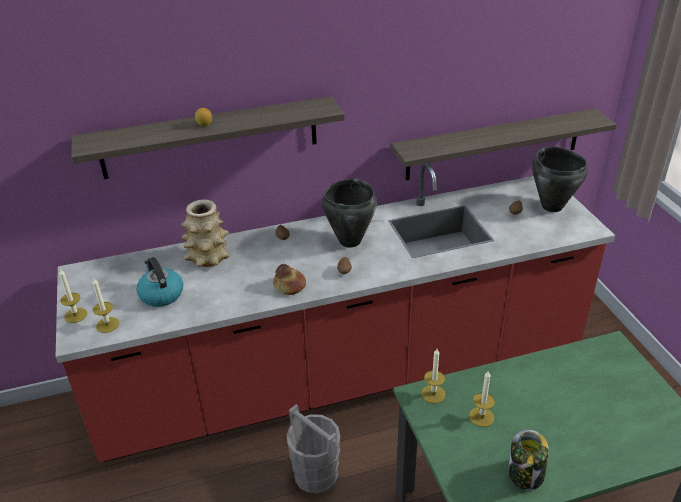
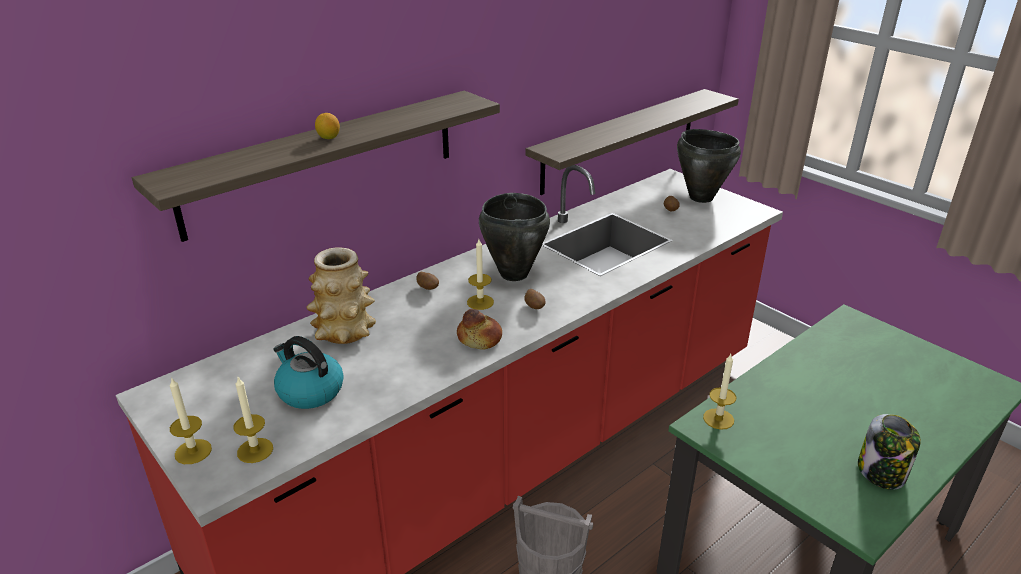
camera: 25 degrees left, 5 degrees down
candle [469,370,495,427] -> candle moved to [467,239,494,310]

